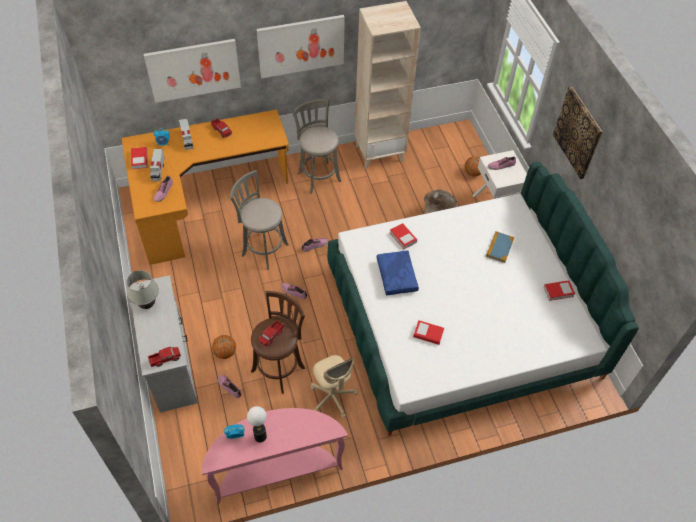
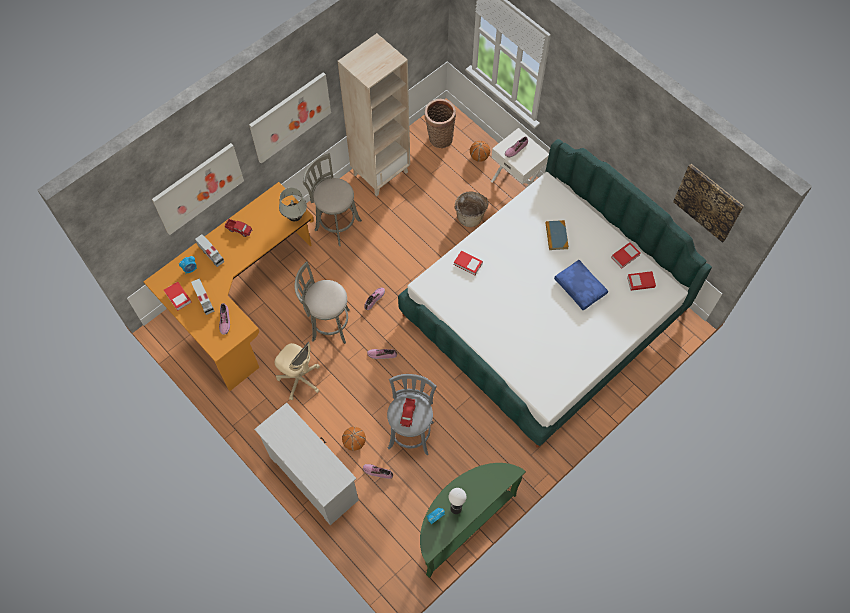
camera: 25 degrees left, 10 degrees up
white table lamp [126,270,159,309] -> white table lamp moved to [279,188,307,221]
toy truck [148,347,181,367] -> none
pink console table [202,408,348,504] -> green console table [420,463,526,578]
brown stool [251,291,305,394] -> grey stool [387,374,437,455]
beige office chair [311,355,358,418] -> beige office chair moved to [275,342,320,400]
blue pillow [377,251,419,295] -> blue pillow moved to [554,260,608,310]
book [413,320,444,345] -> book moved to [627,271,656,291]
picture [553,87,602,179] -> picture moved to [673,164,744,243]
none -> basket [424,99,456,148]

